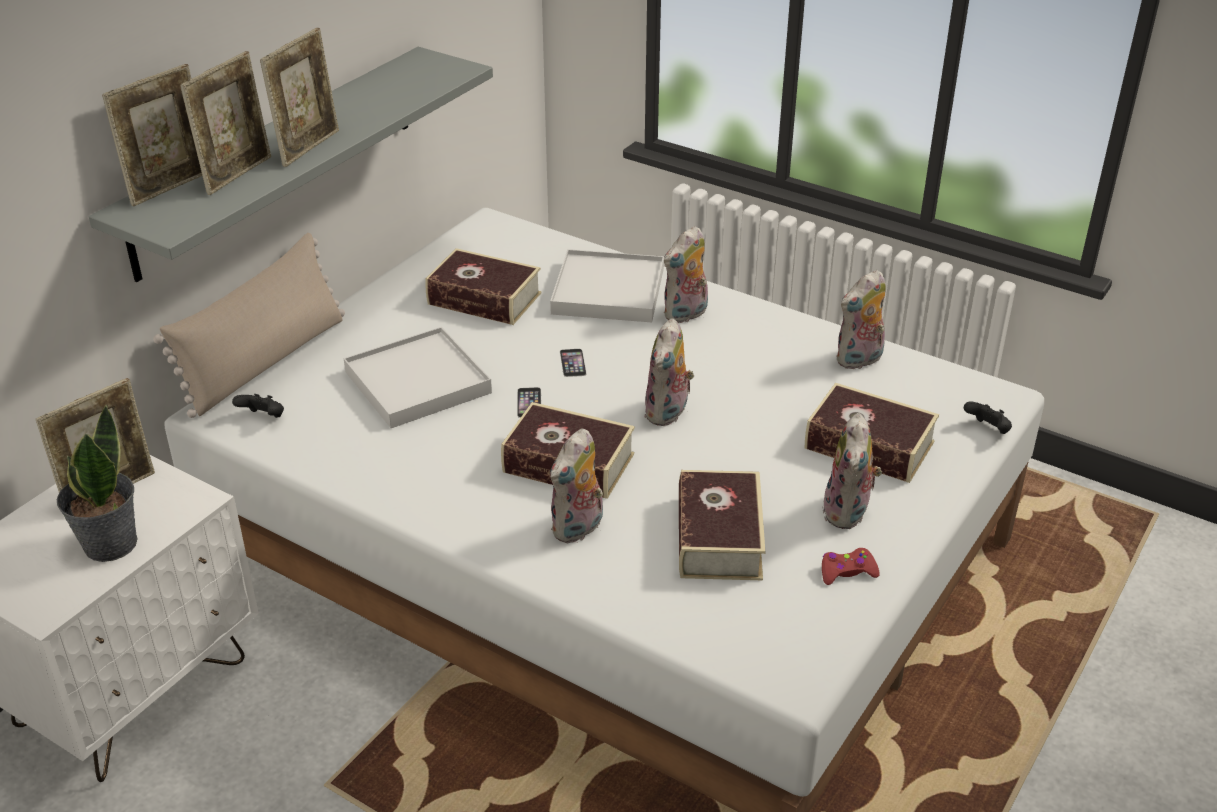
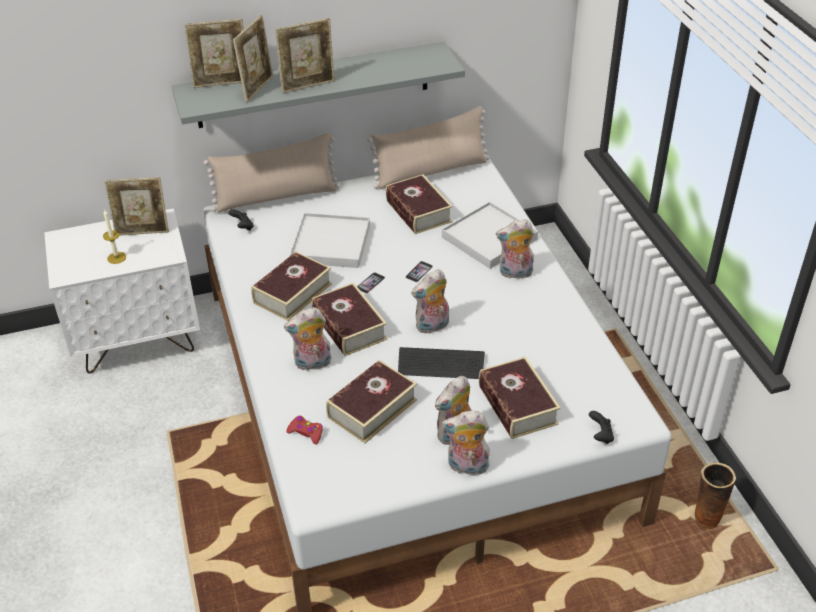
camera: 40 degrees right, 5 degrees up
potted plant [57,405,138,562] -> candle [103,210,126,264]
picture frame [180,51,271,195] -> picture frame turned 45 degrees counterclockwise [233,15,273,102]
red game controller [822,548,880,585] -> red game controller moved to [286,416,323,444]
plush toy [836,270,886,369] -> plush toy moved to [442,411,490,475]
none -> book [251,252,332,321]
none -> beige pillow [367,106,490,189]
none -> keyboard [398,347,485,379]
none -> vase [695,462,736,529]

